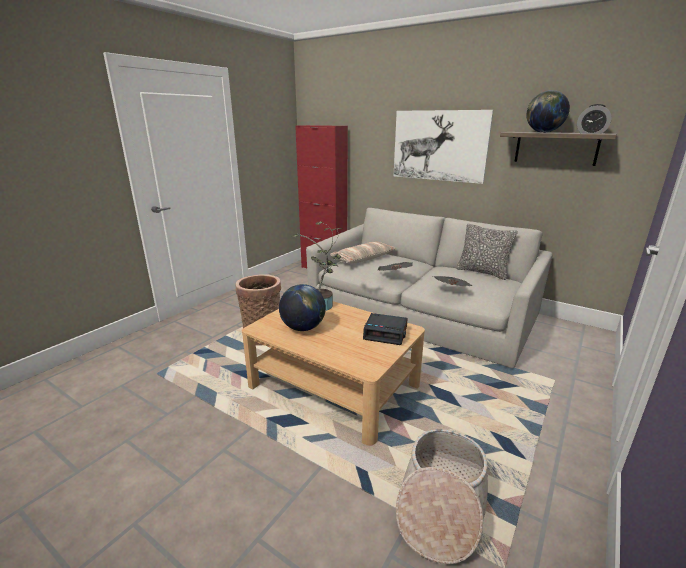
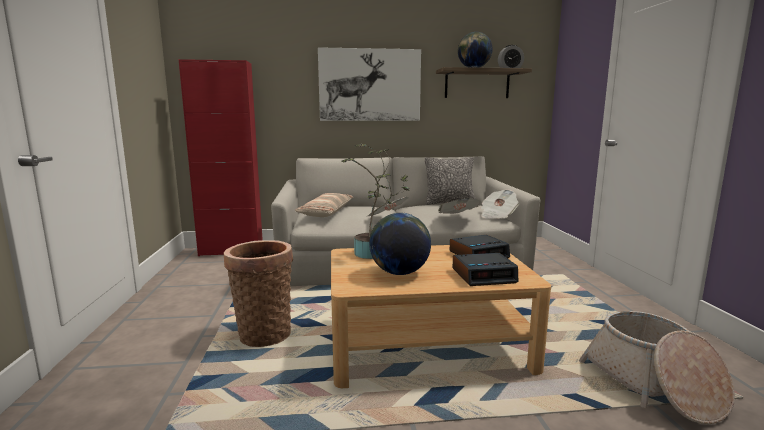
camera: 40 degrees left, 10 degrees down
none -> alarm clock [453,253,519,286]
none -> newspaper [481,189,519,219]

